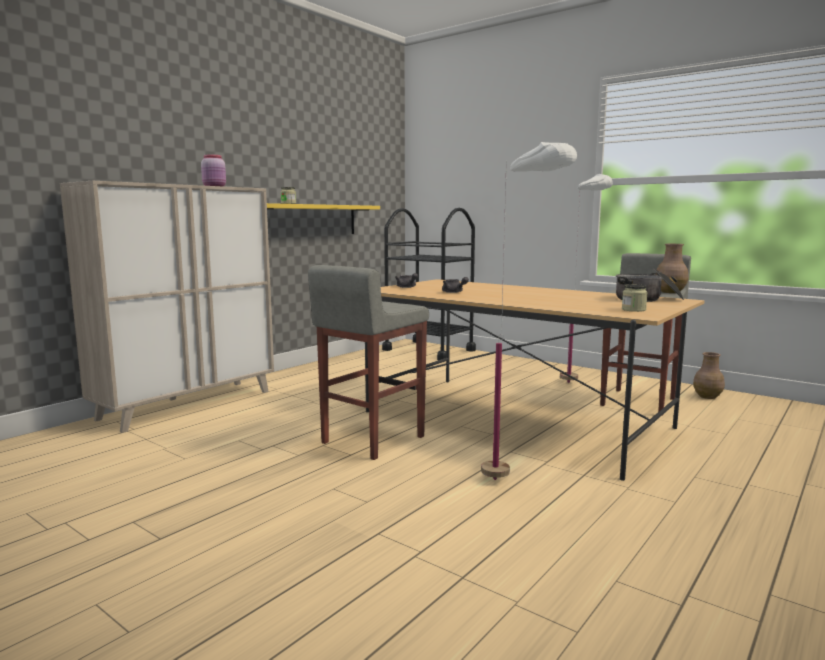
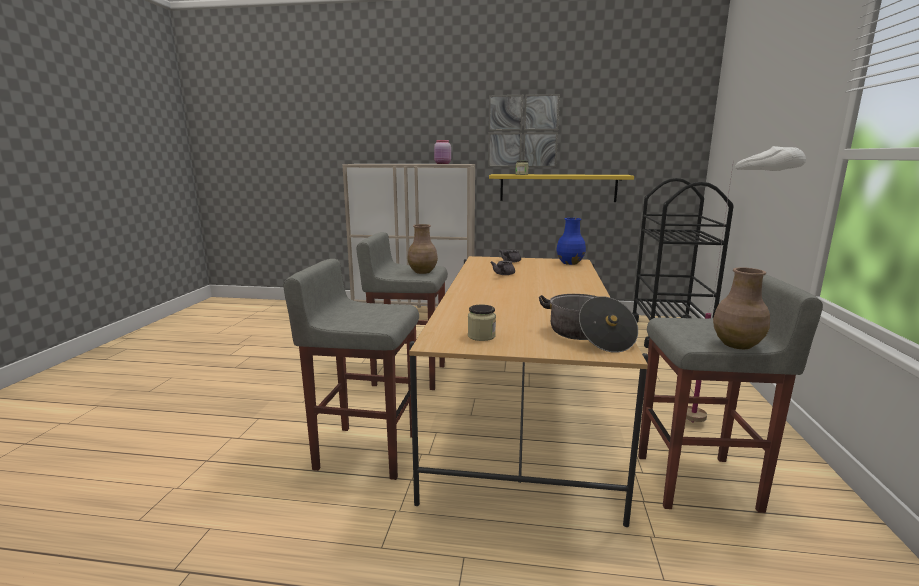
camera: 60 degrees right, 5 degrees up
white floor lamp [481,142,577,480] -> grey stool [284,259,419,480]
brown vase [693,352,725,399] -> brown vase moved to [408,224,438,274]
none -> picture [488,94,560,167]
none -> blue vase [556,218,586,265]

